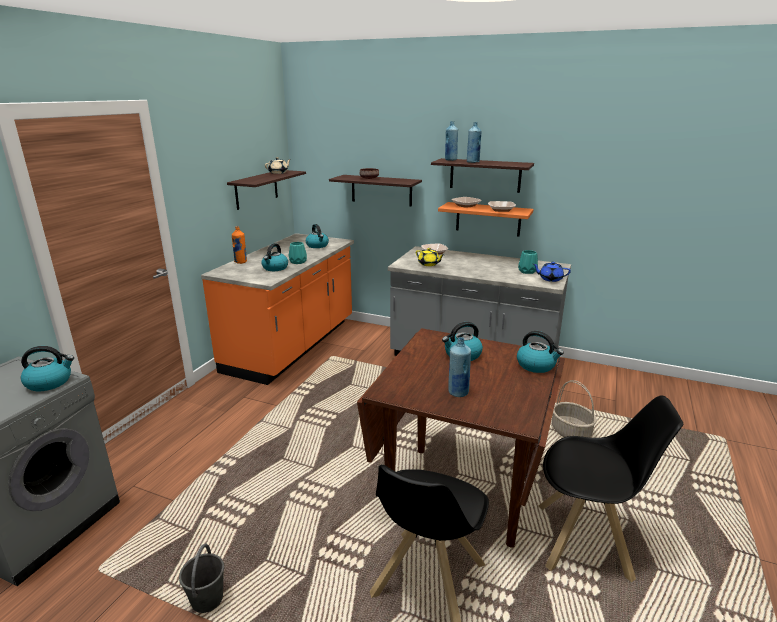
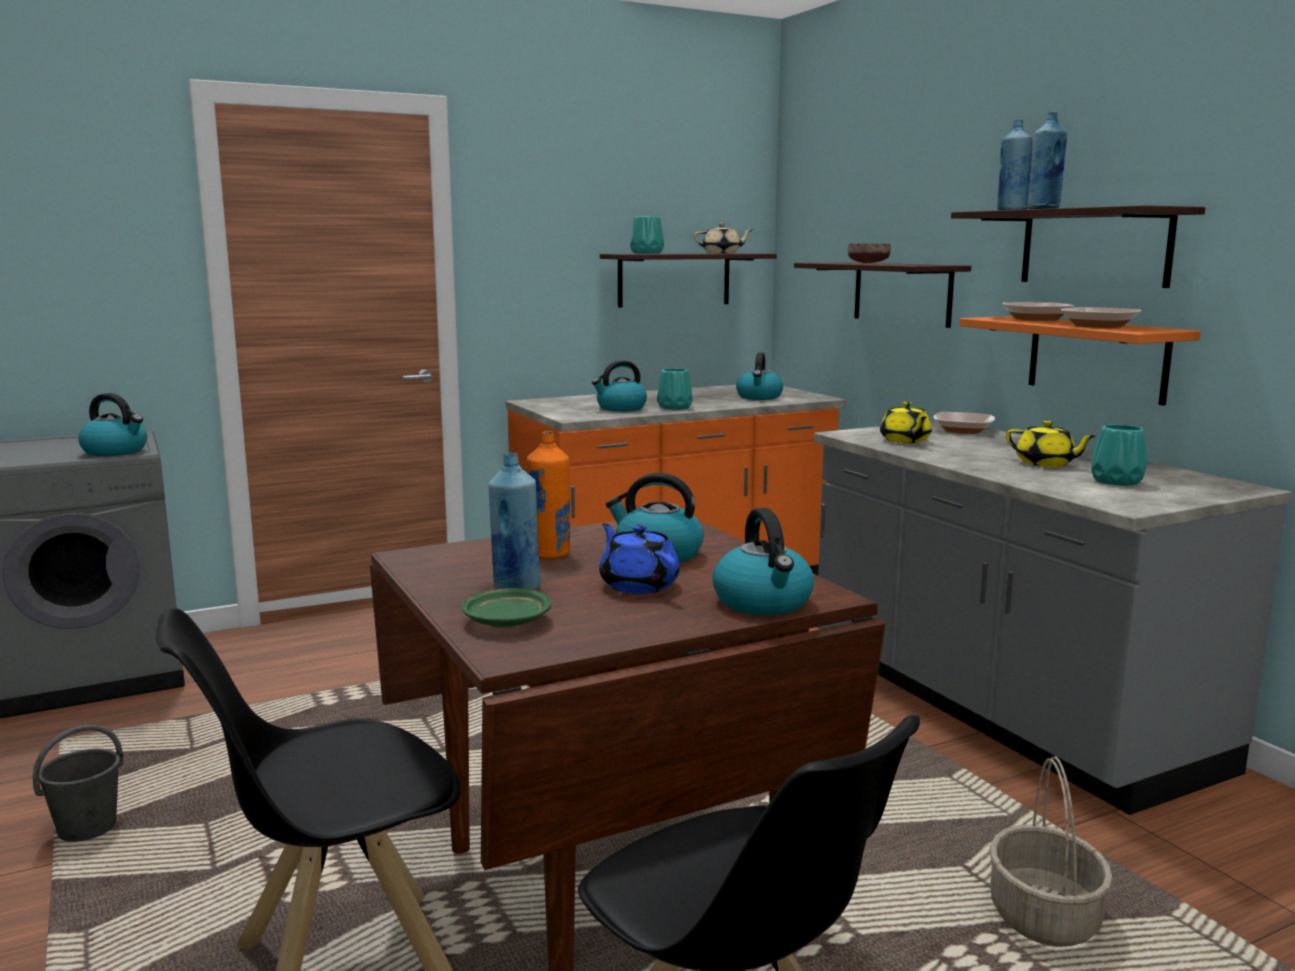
camera: 40 degrees right, 10 degrees down
orange bottle [232,226,247,264] -> orange bottle moved to [526,431,570,560]
blue teapot [533,262,571,282] -> blue teapot moved to [599,523,680,594]
none -> green plate [462,588,552,628]
none -> turquoise vase [630,216,664,254]
none -> yellow teapot [1006,420,1096,467]

